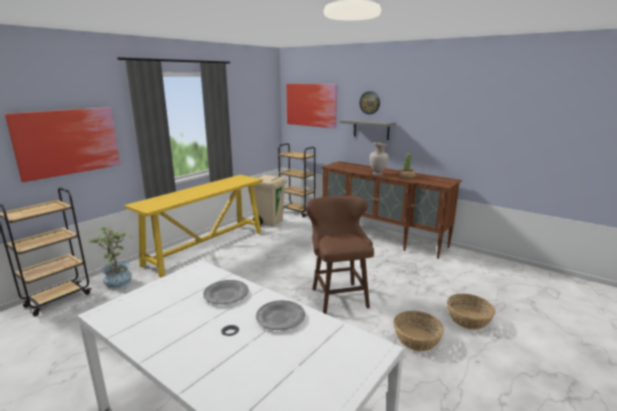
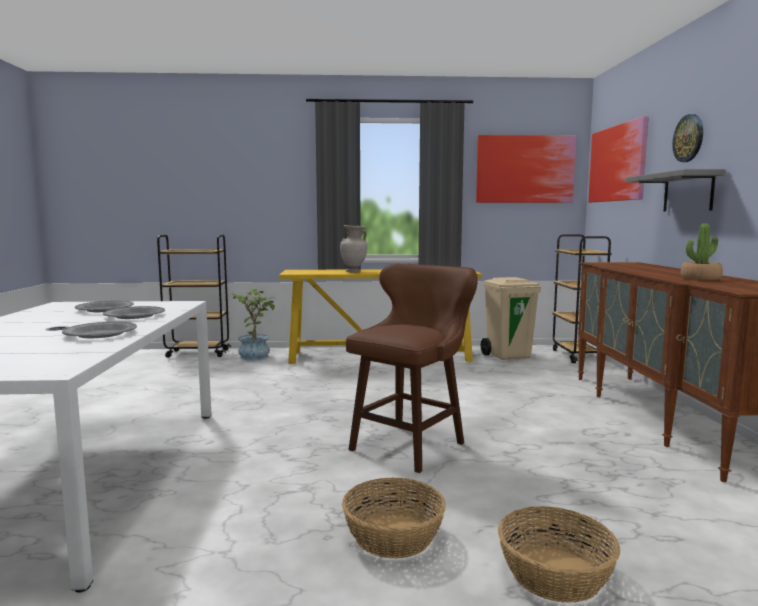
camera: 50 degrees right, 10 degrees down
picture [5,107,120,182] -> picture moved to [476,135,576,203]
beige vase [370,142,389,175] -> beige vase moved to [340,225,368,272]
none -> grey plate [75,301,134,312]

